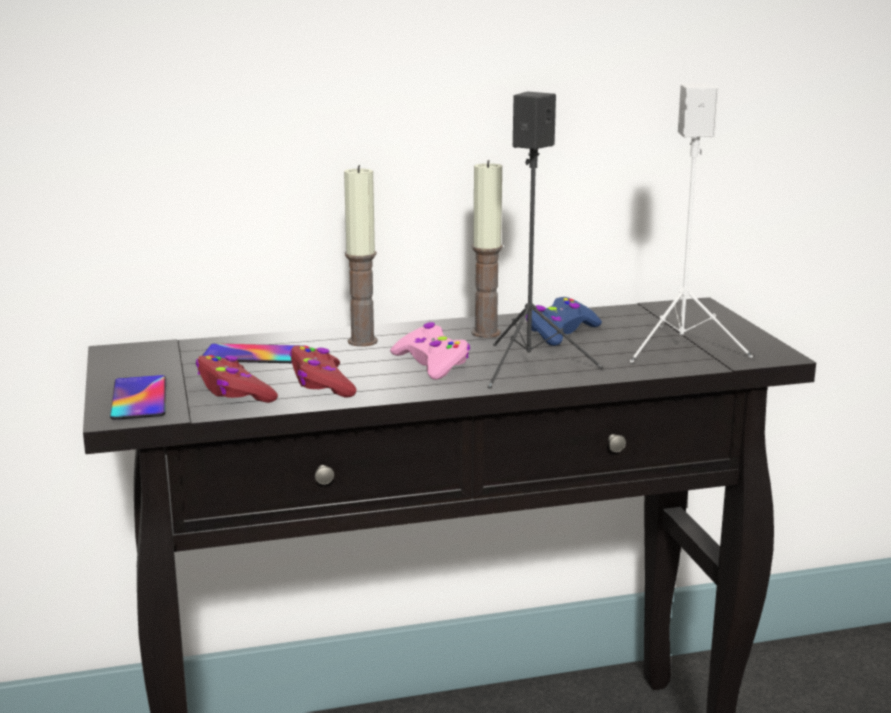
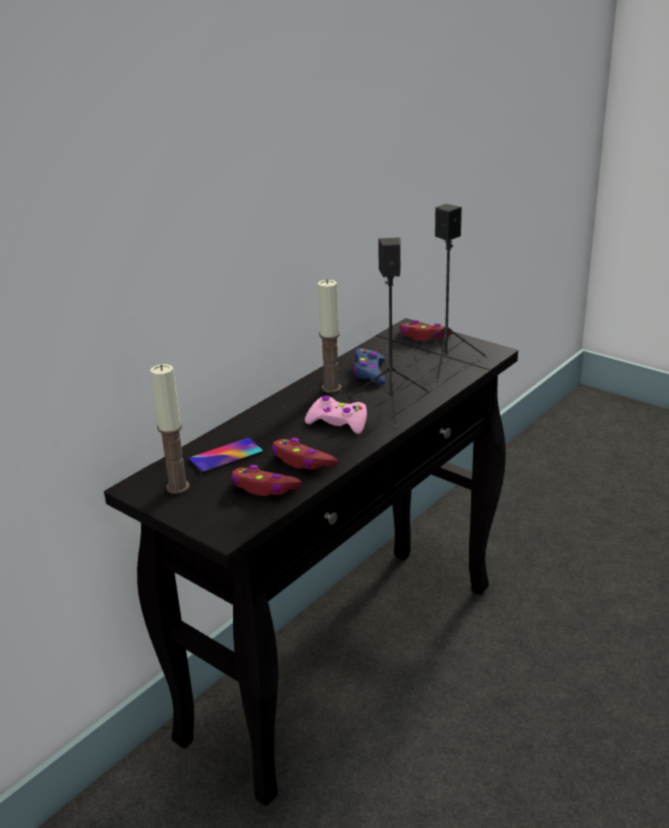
camera: 35 degrees left, 10 degrees up
phone [110,375,166,420] -> none
candle [344,165,378,347] -> candle moved to [150,364,189,494]
white speaker [630,83,753,363] -> black speaker [414,204,487,382]
none -> red game controller [399,320,453,341]

